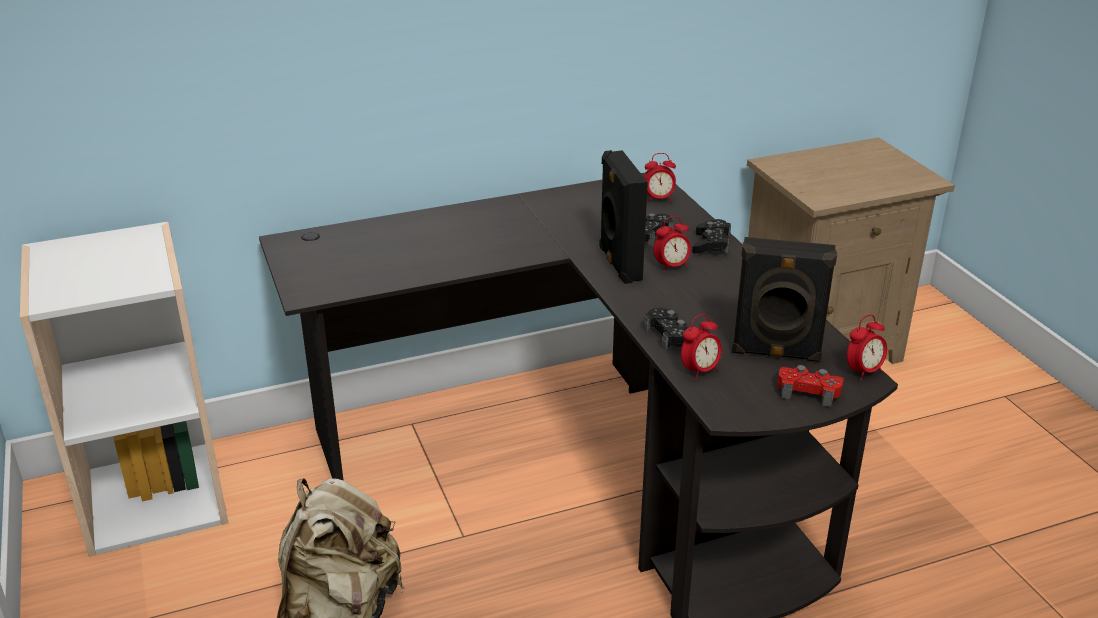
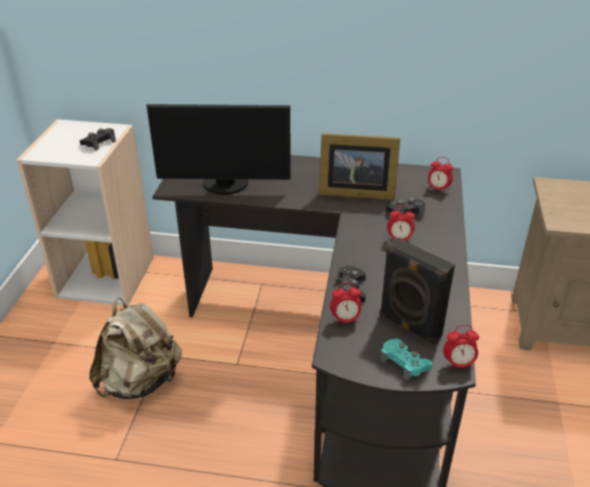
camera: 30 degrees right, 5 degrees up
black speaker [599,150,648,284] -> none
black game controller [692,219,731,255] -> black game controller moved to [80,128,116,151]
red game controller [777,365,844,407] -> turquoise game controller [380,339,432,381]
none -> monitor [146,104,291,195]
none -> picture frame [319,133,400,200]

